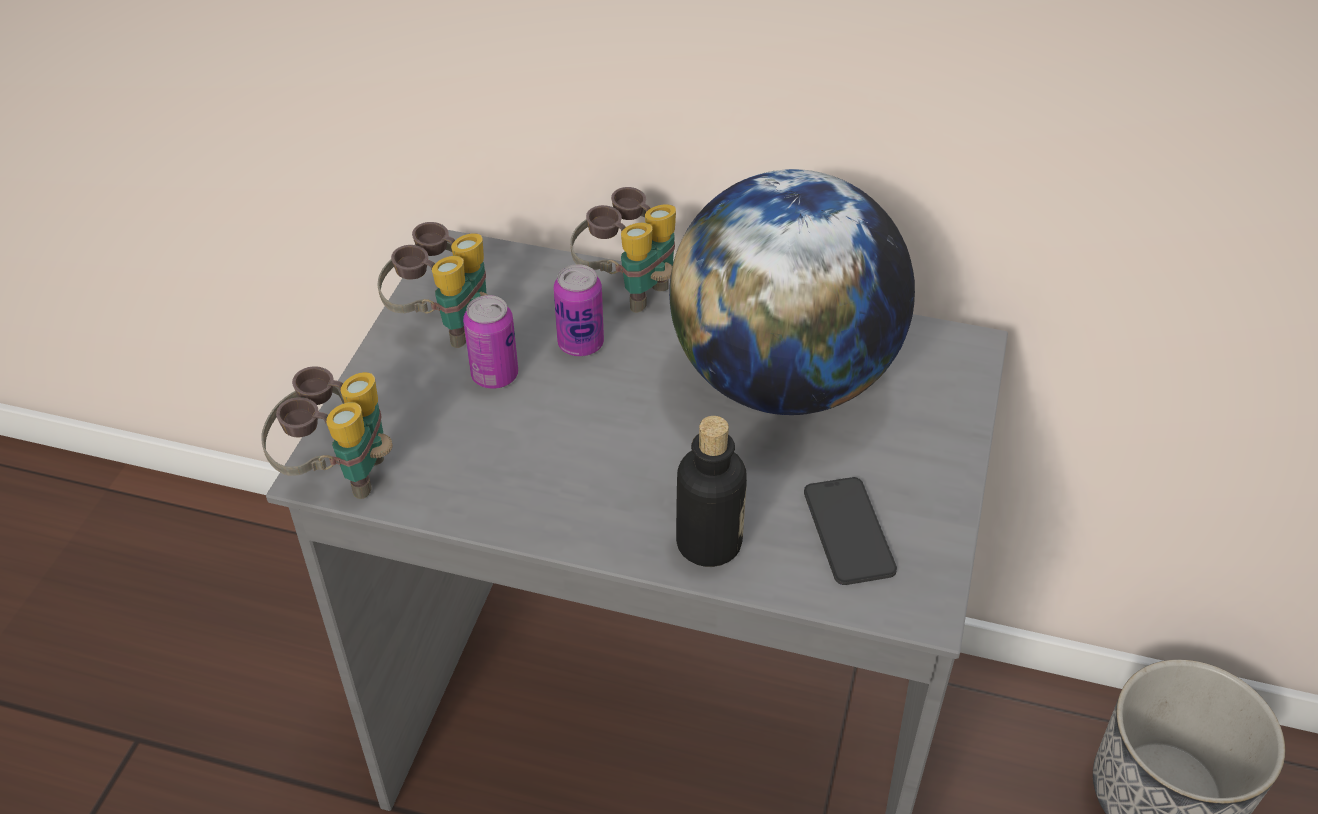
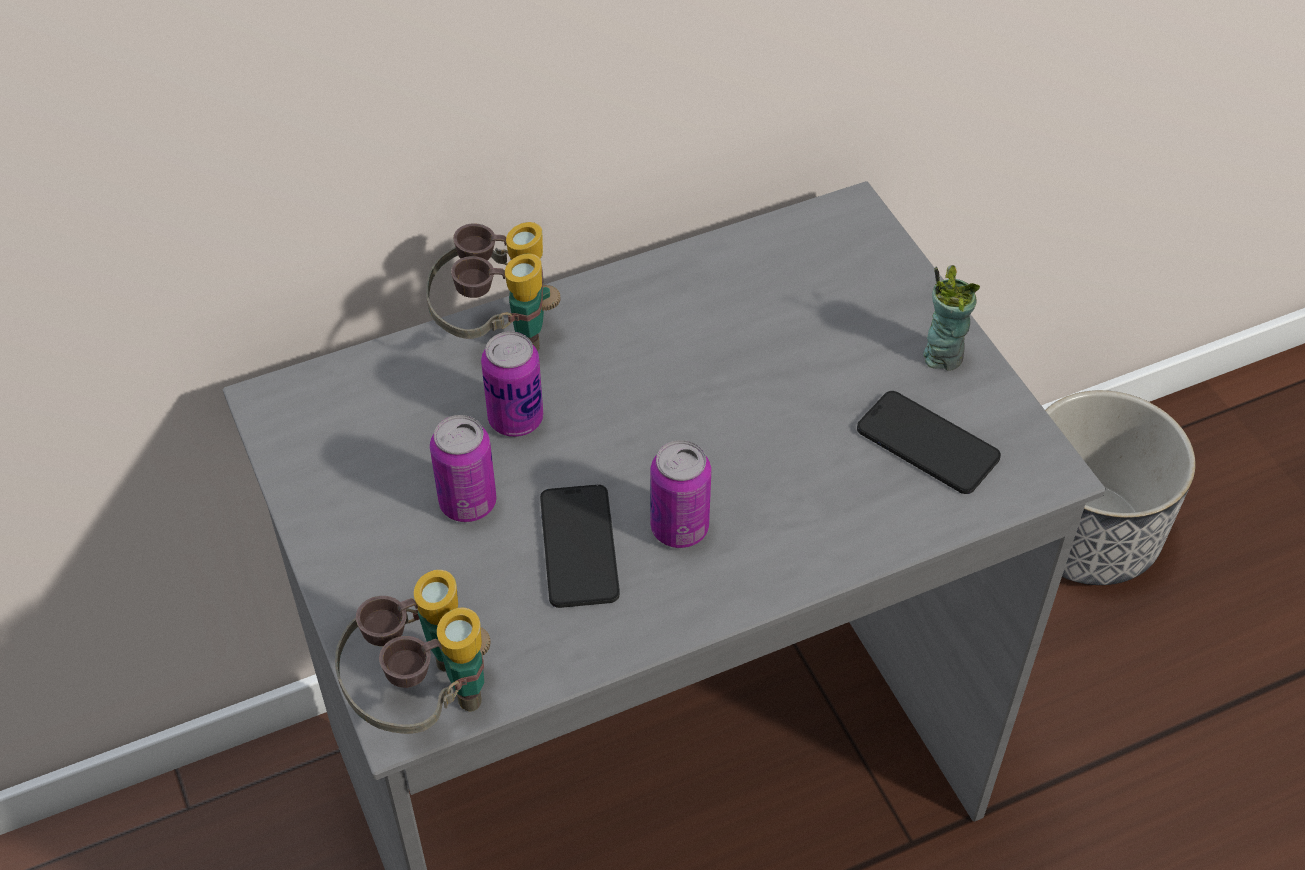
camera: 40 degrees left, 5 degrees up
binoculars [378,222,488,348] -> none
globe [669,169,915,415] -> none
bottle [676,416,747,567] -> none
none -> phone [540,484,620,608]
none -> can [650,440,711,548]
none -> cup [923,265,980,371]

